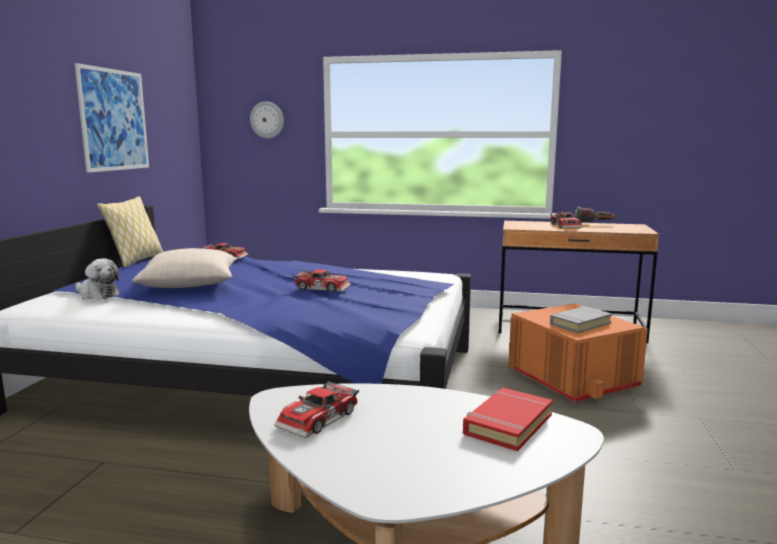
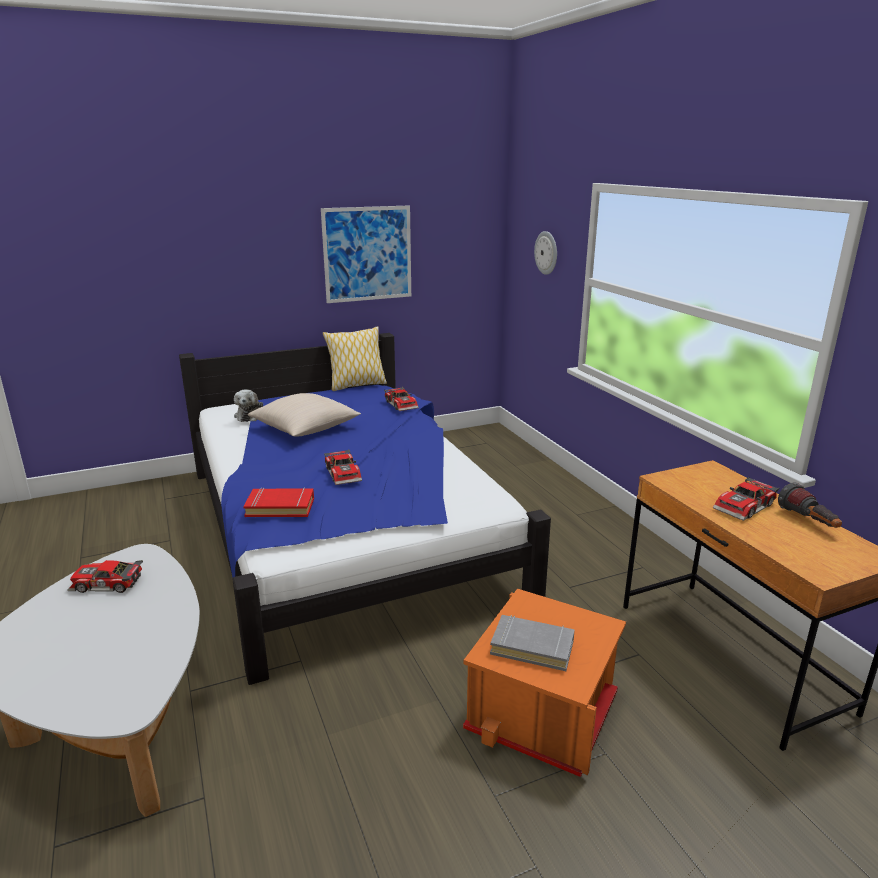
camera: 55 degrees right, 10 degrees up
red book [463,388,553,451] -> red book moved to [243,488,314,517]

